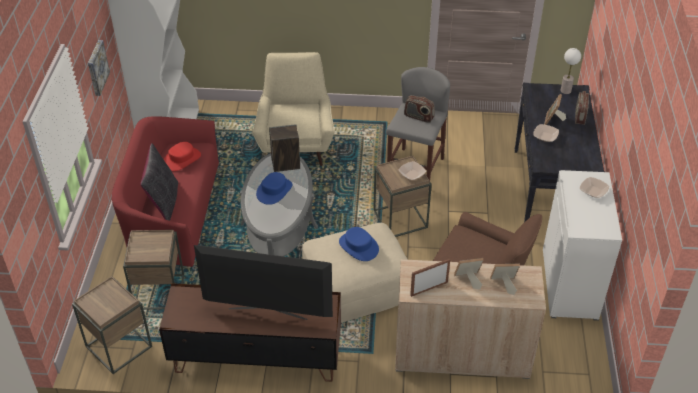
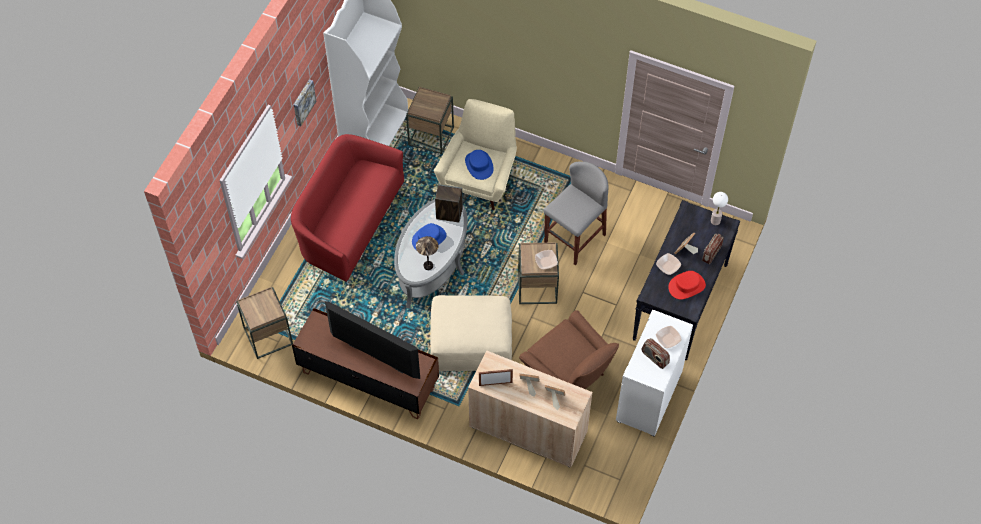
camera: 20 degrees right, 15 degrees up
brown side table [123,230,184,310] -> brown side table moved to [406,87,454,154]
black pillow [140,143,178,221] -> none
red hat [164,142,201,171] -> red hat moved to [668,271,706,299]
blue hat [339,227,379,261] -> blue hat moved to [465,150,494,180]
radio [404,95,435,123] -> radio moved to [641,338,670,369]
none -> table lamp [416,236,439,270]

